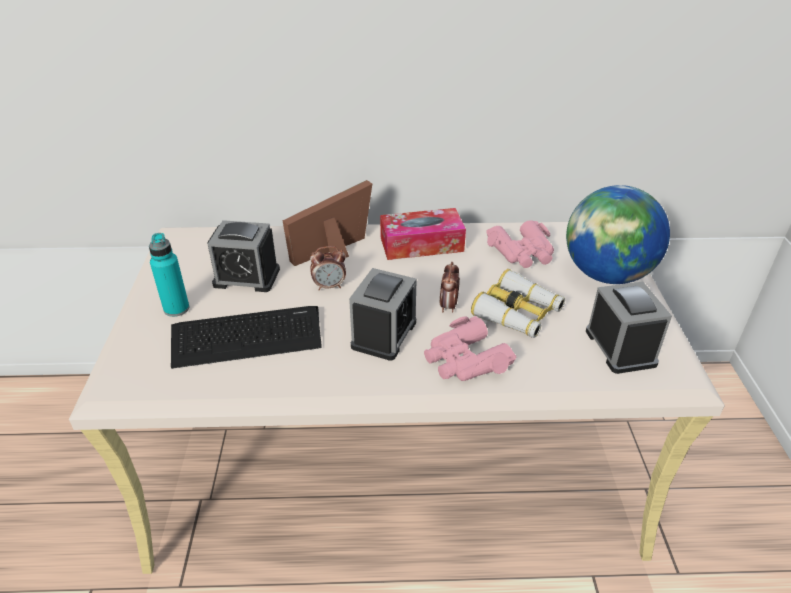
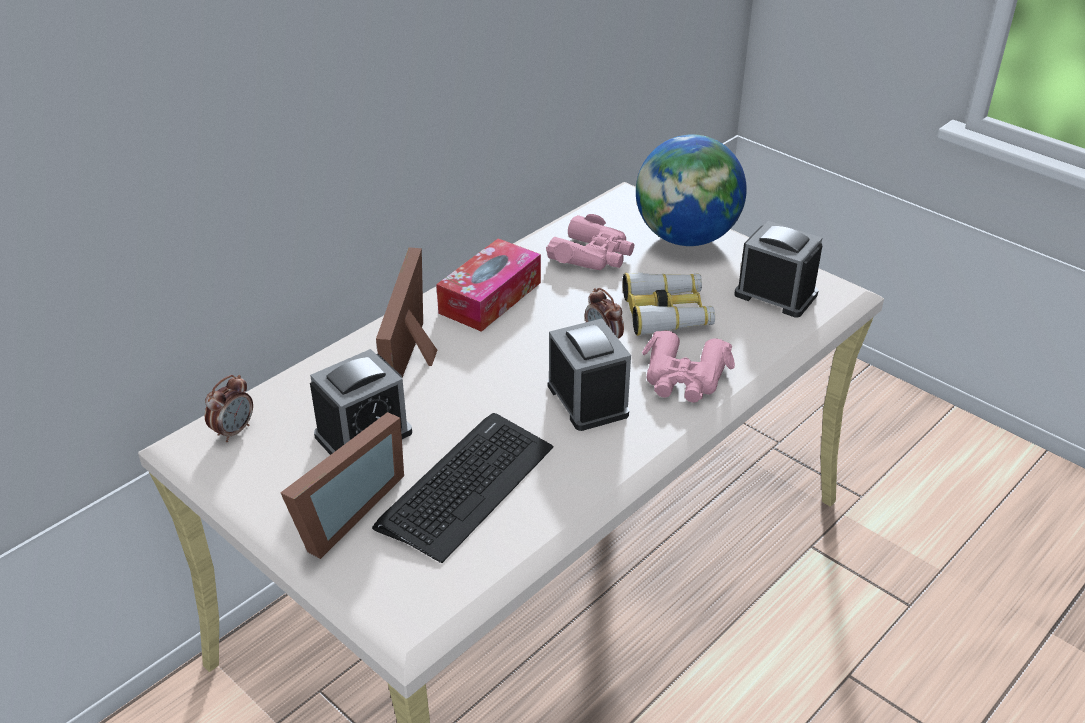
camera: 45 degrees left, 0 degrees up
turquoise bottle [149,233,189,317] -> picture frame [281,412,404,559]
alarm clock [310,246,346,290] -> alarm clock moved to [205,375,253,442]

